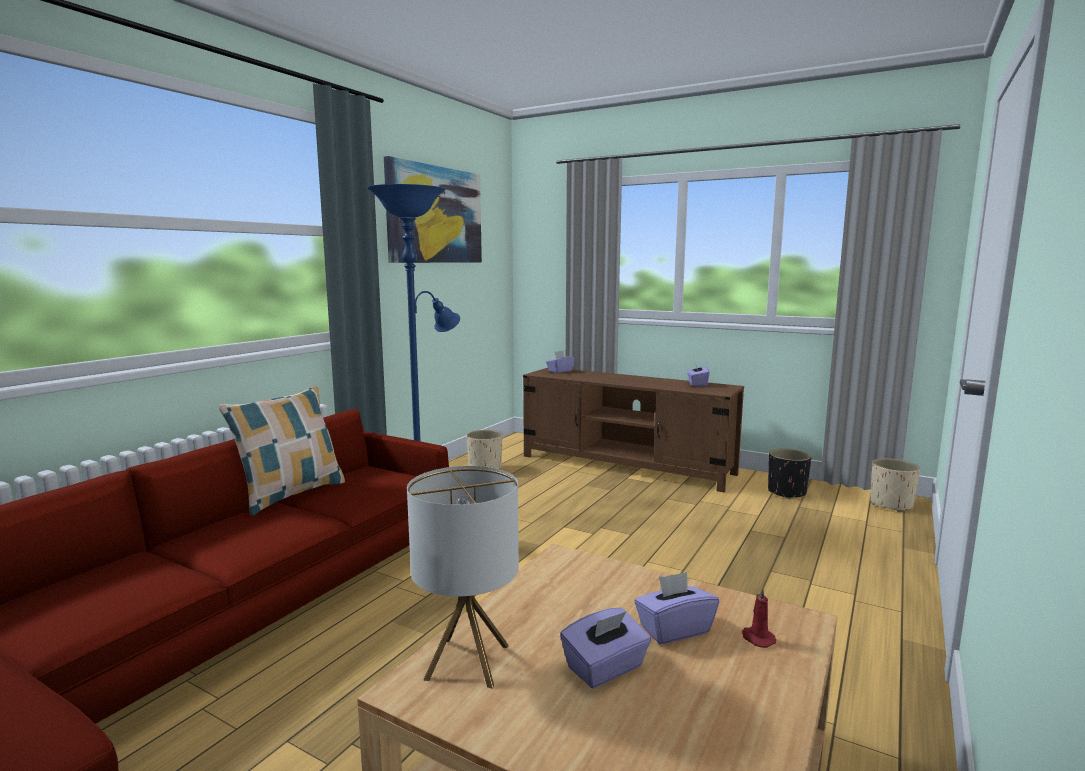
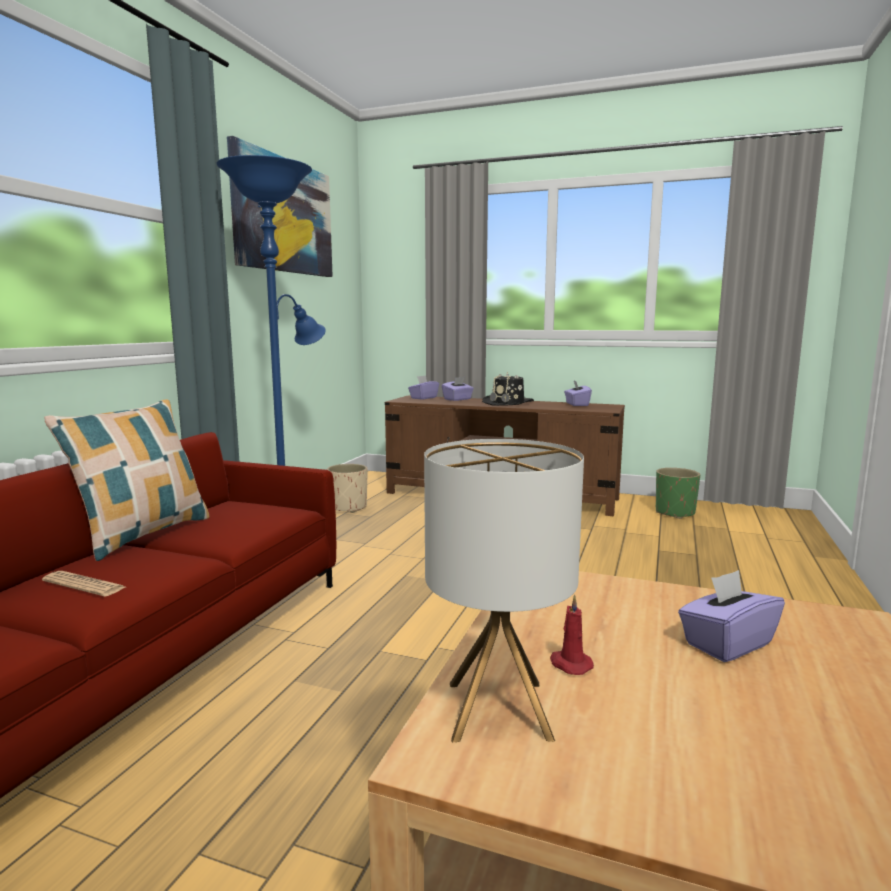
camera: 10 degrees left, 0 degrees up
purple tissue box [560,608,651,688] -> purple tissue box moved to [442,377,474,401]
red candle [742,586,776,648] -> red candle moved to [550,595,594,675]
black planter [768,448,811,499] -> green planter [656,468,700,519]
beige planter [870,458,920,512] -> none
none -> newspaper [42,571,125,597]
none -> black hat [482,371,534,406]

